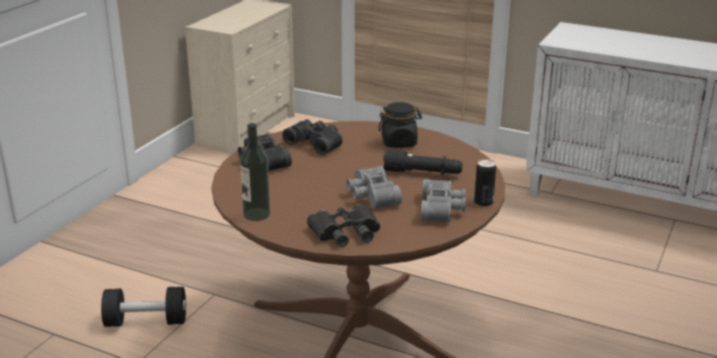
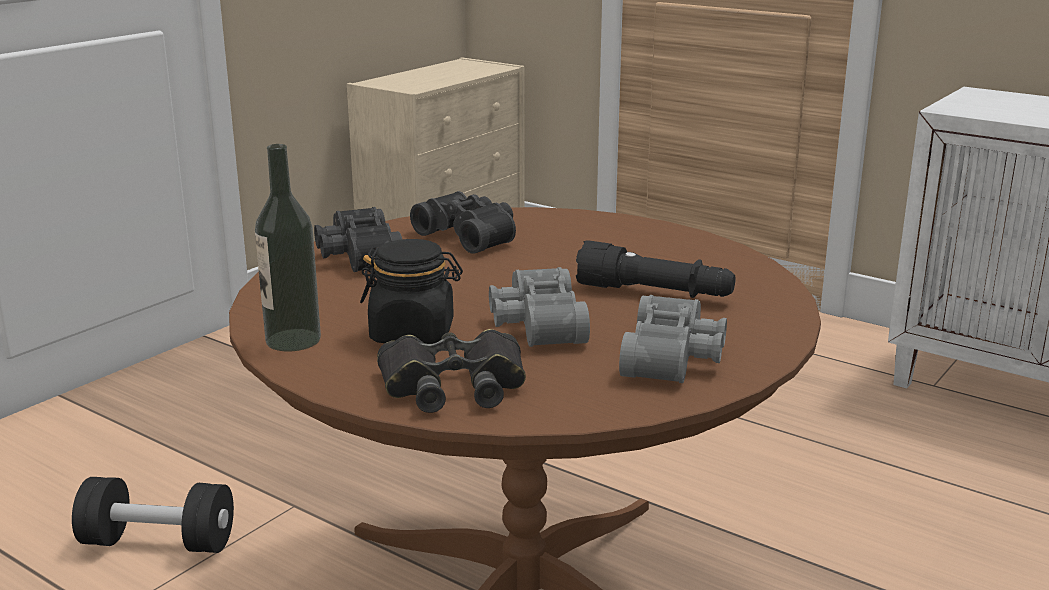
camera: 10 degrees right, 5 degrees down
black jar [378,102,422,148] -> black jar moved to [360,239,463,344]
can [474,159,496,207] -> none

